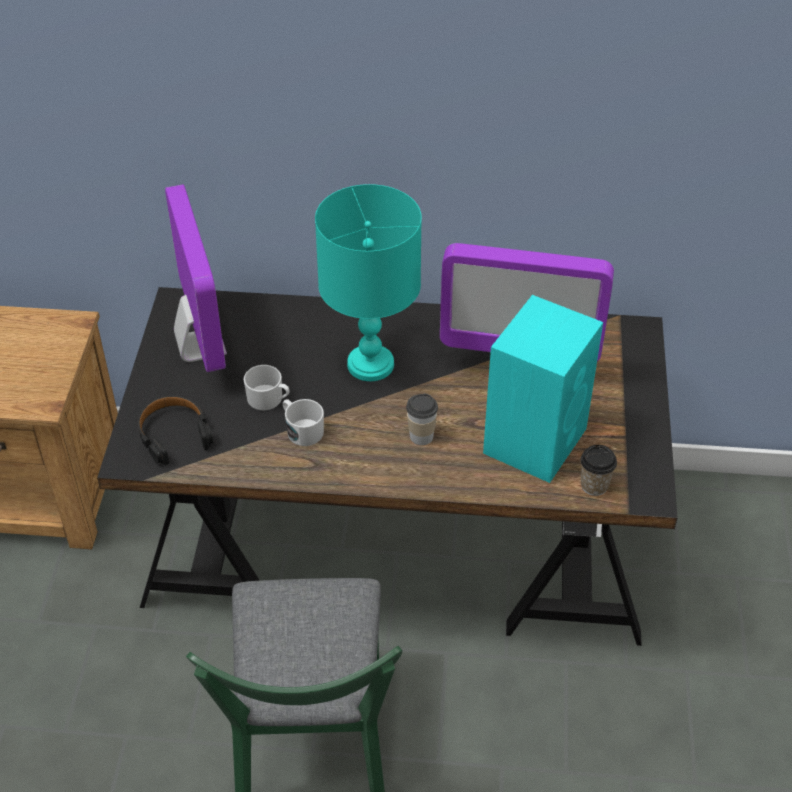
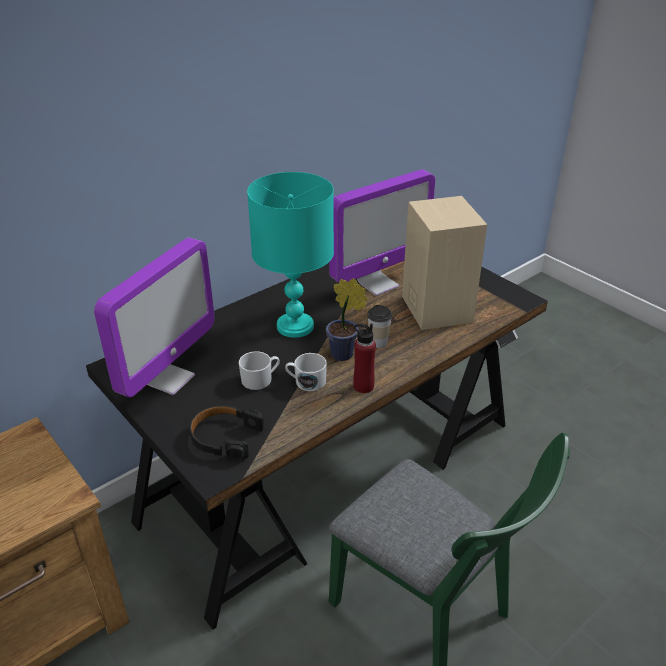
camera: 45 degrees left, 10 degrees down
monitor [165,185,227,372] -> monitor turned 90 degrees clockwise [94,237,215,397]
turquoise speaker [483,295,603,483] -> beige speaker [402,196,487,330]
cup [580,445,617,496] -> none
none -> potted plant [326,278,368,361]
none -> red bottle [353,323,376,393]

